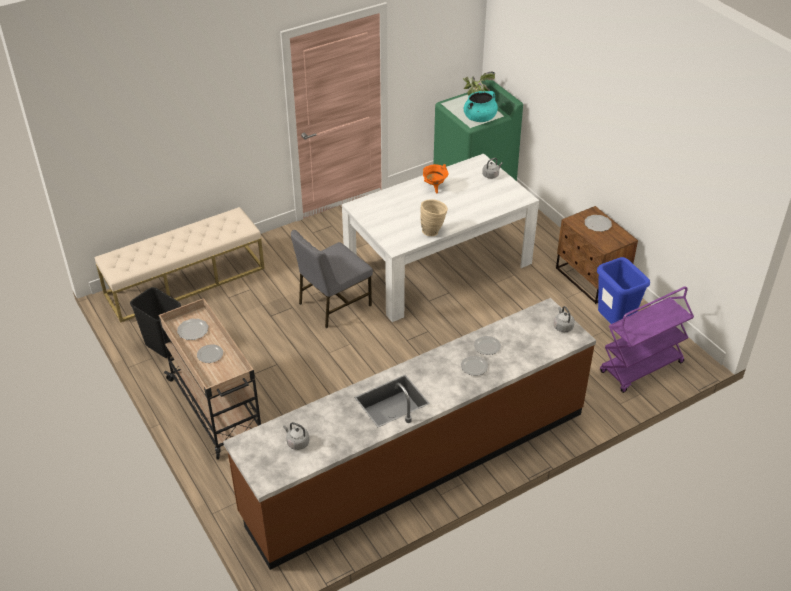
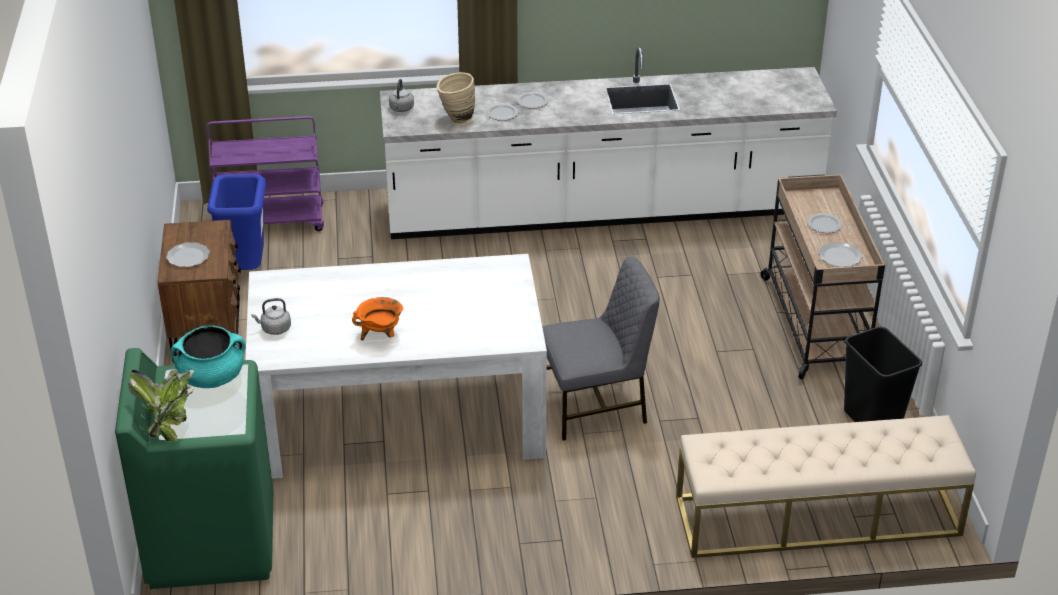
camera: 155 degrees left, 5 degrees down
brown counter [223,298,596,570] -> white counter [380,47,837,239]
grey kettle [283,422,310,450] -> none
beige vase [420,199,448,236] -> beige vase moved to [437,72,475,125]

